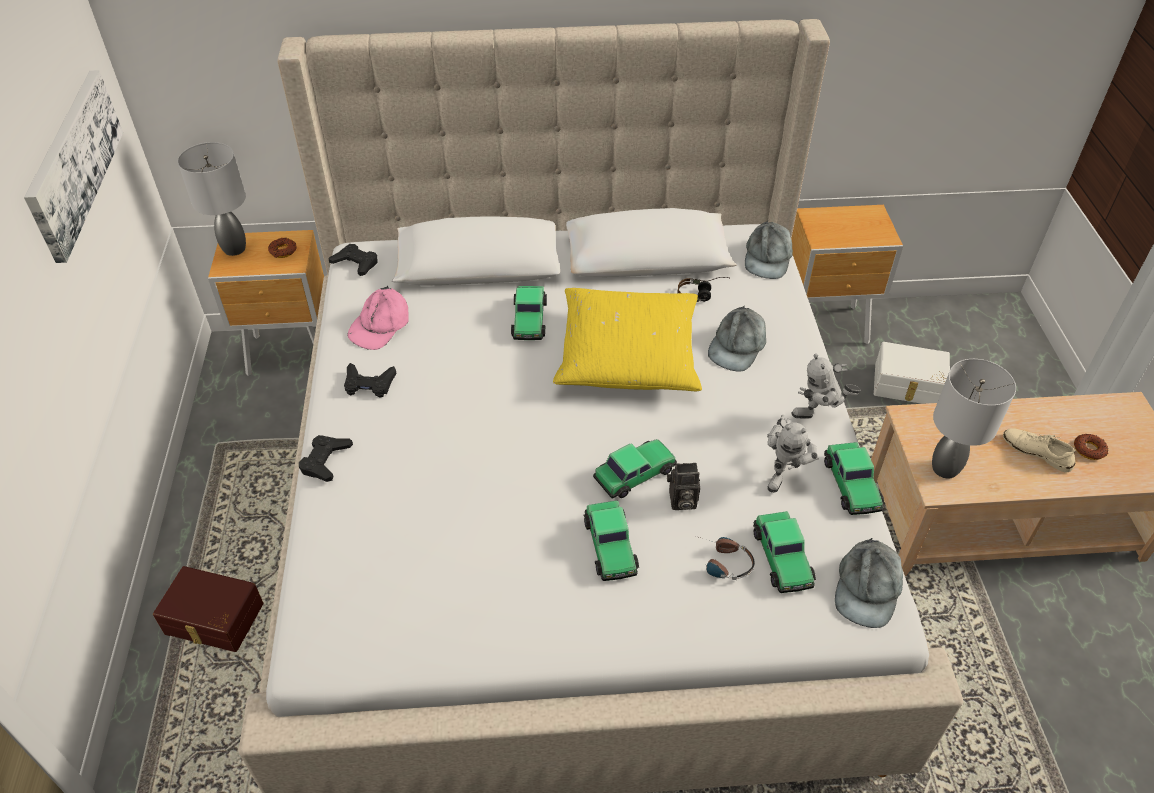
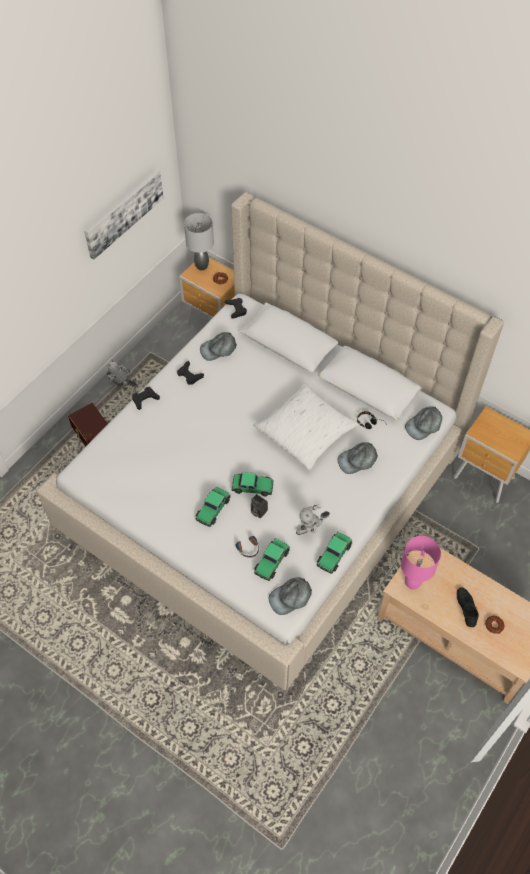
camera: 40 degrees right, 10 degrees up
pink cap [347,286,409,350] -> grey cap [200,332,237,361]
toy car [511,286,547,340] -> none
yellow pillow [553,288,702,391] -> white pillow [253,383,359,470]
toy robot [791,354,861,418] -> toy robot moved to [106,359,137,387]
white storage box [874,342,950,404] -> none
grey table lamp [932,359,1016,479] -> pink table lamp [401,536,441,589]
beige shoe [1003,428,1076,473] -> black shoe [457,587,479,627]

